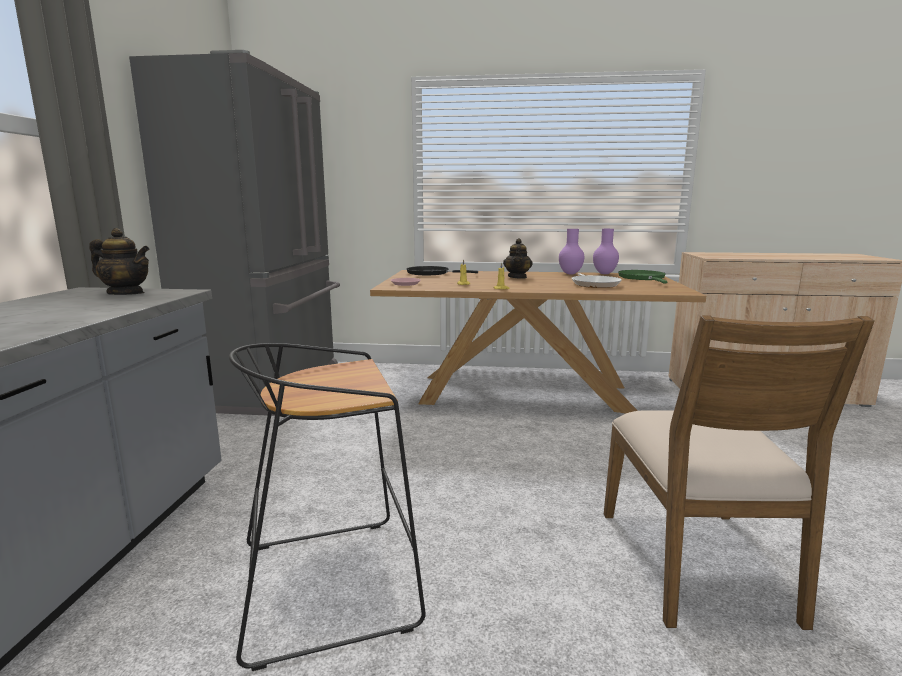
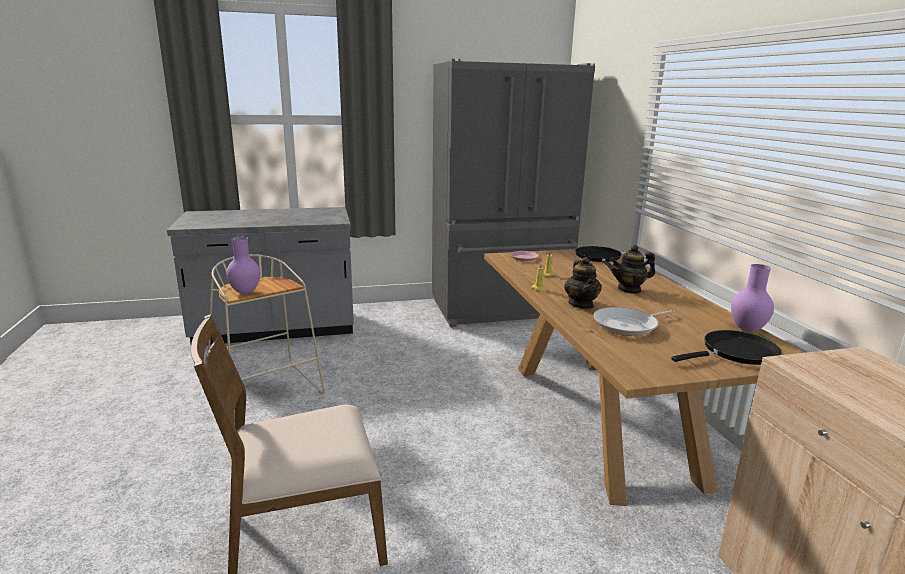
camera: 70 degrees right, 5 degrees up
teapot [89,228,150,295] -> teapot moved to [564,257,602,309]
black stool [229,343,426,671] -> beige stool [208,254,325,422]
purple vase [559,229,585,274] -> purple vase moved to [226,237,260,294]
green frying pan [618,270,668,283] -> black frying pan [671,330,782,365]

